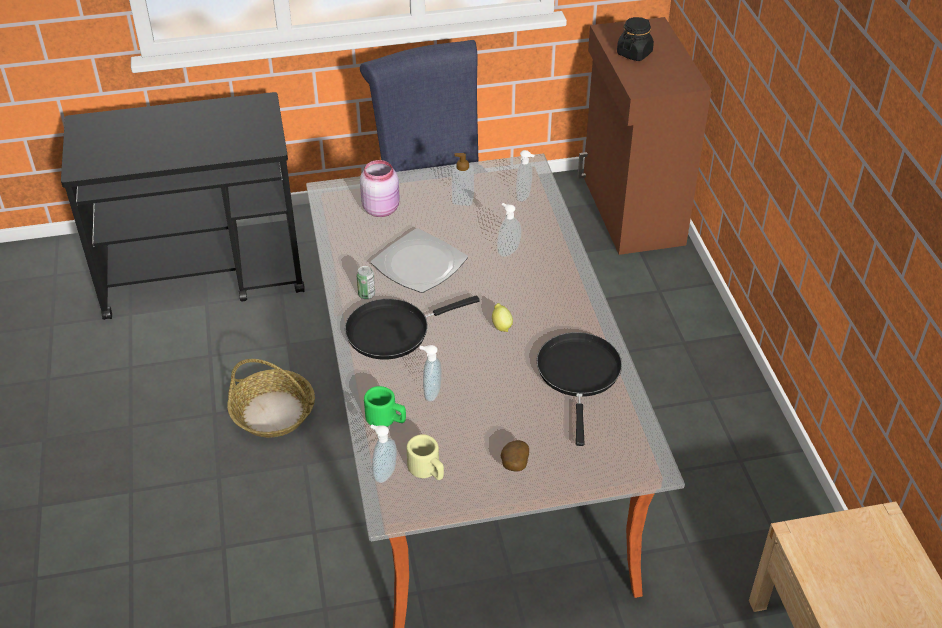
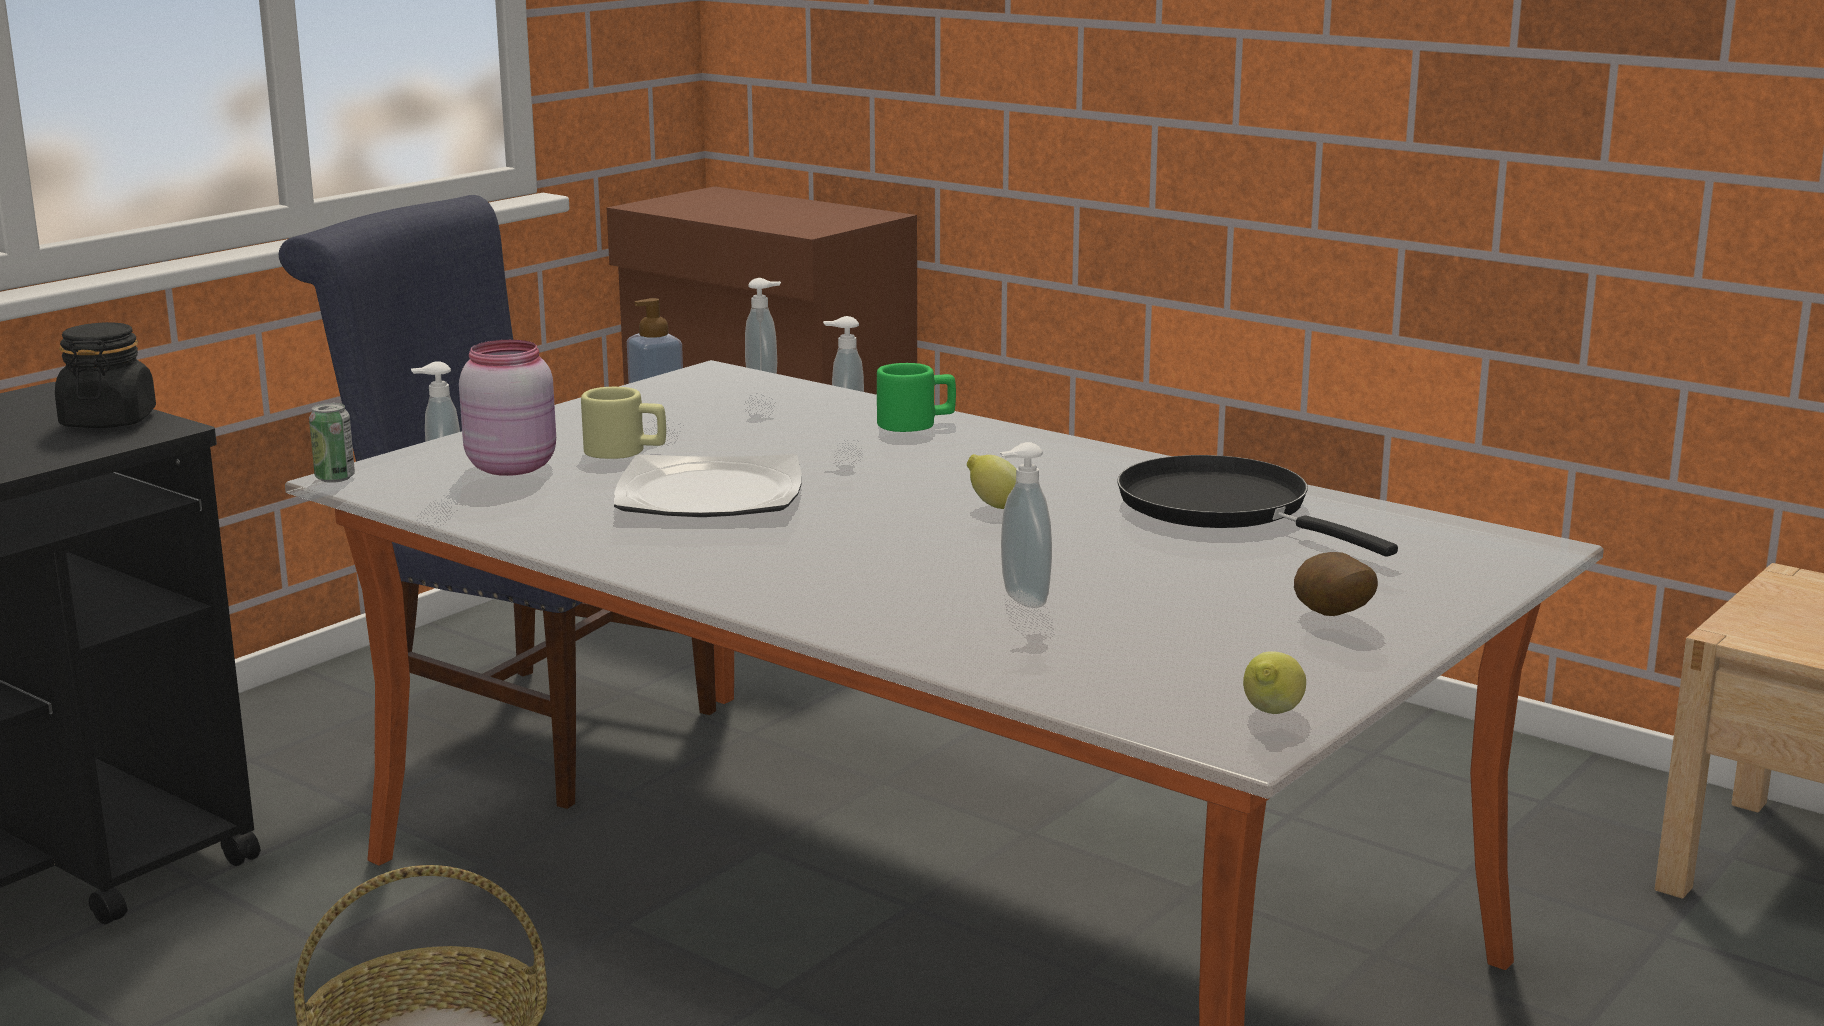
camera: 40 degrees left, 25 degrees down
black frying pan [345,295,480,360] -> none
can [356,266,375,299] -> can moved to [309,403,355,483]
green mug [364,386,406,427] -> green mug moved to [877,363,956,432]
soap dispenser [371,424,397,483] -> soap dispenser moved to [411,361,462,507]
beige mug [406,434,444,480] -> beige mug moved to [581,387,666,459]
black jar [617,17,654,61] -> black jar moved to [55,322,156,428]
none -> lemon [1243,652,1306,714]

